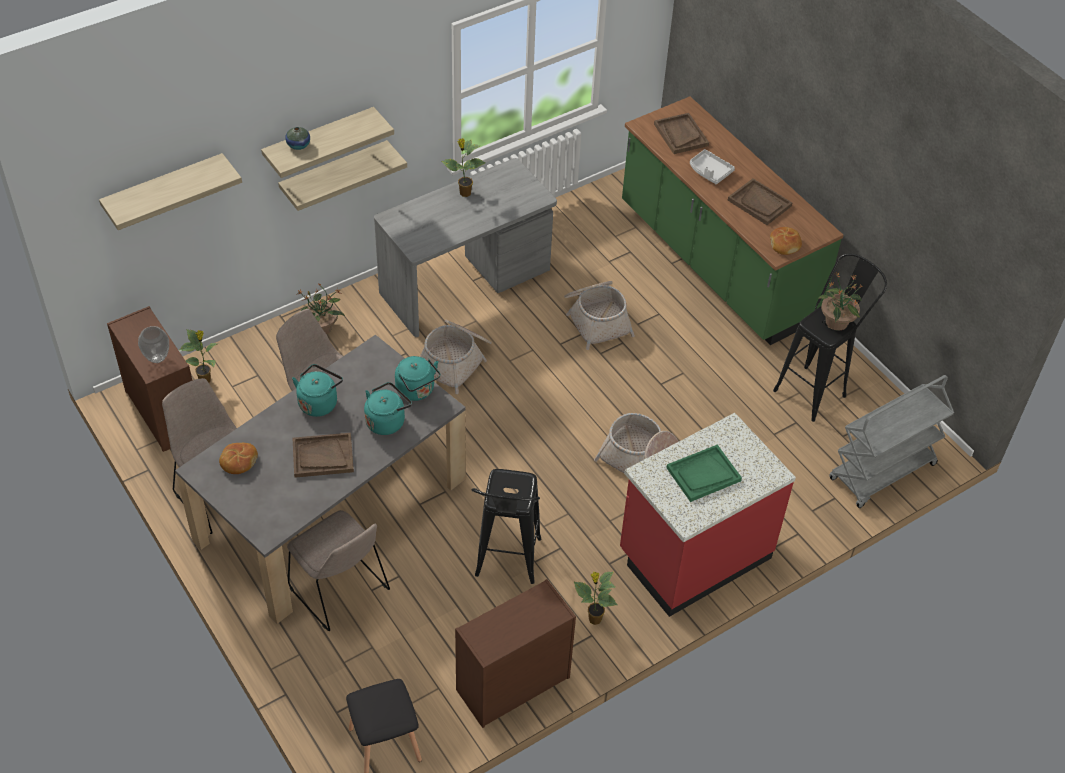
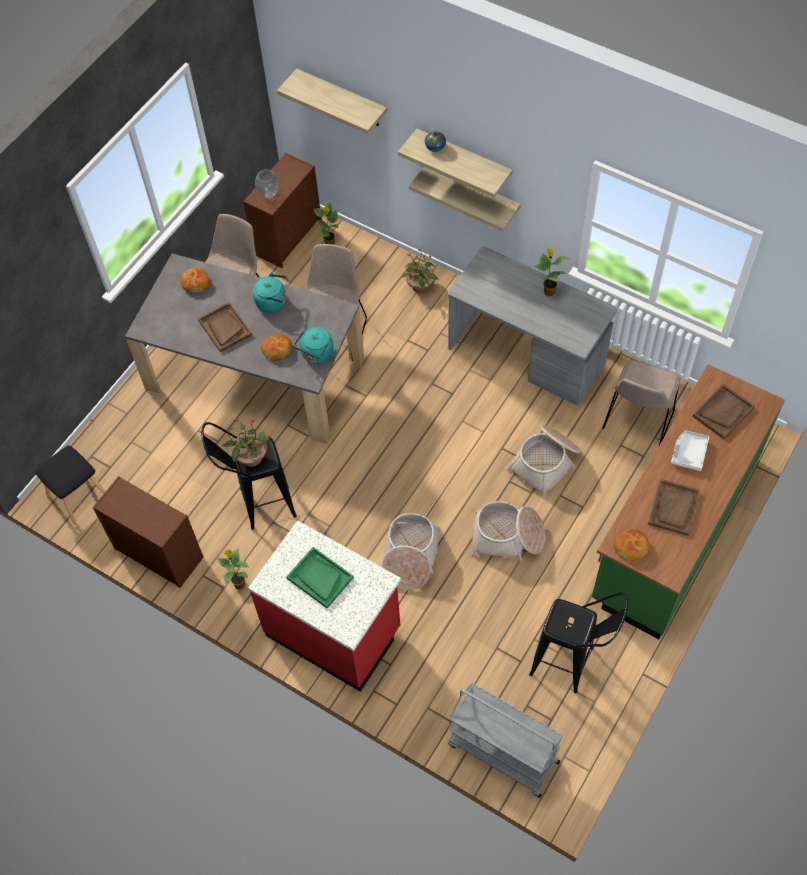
camera: 70 degrees right, 10 degrees up
beige chair [287,510,390,631] -> beige chair moved to [602,359,681,445]
turquoise kettle [364,382,412,435] -> bread [261,334,293,361]
basket [420,320,492,394] -> basket moved to [471,501,545,561]
potted plant [818,272,861,331] -> potted plant moved to [221,417,270,467]

